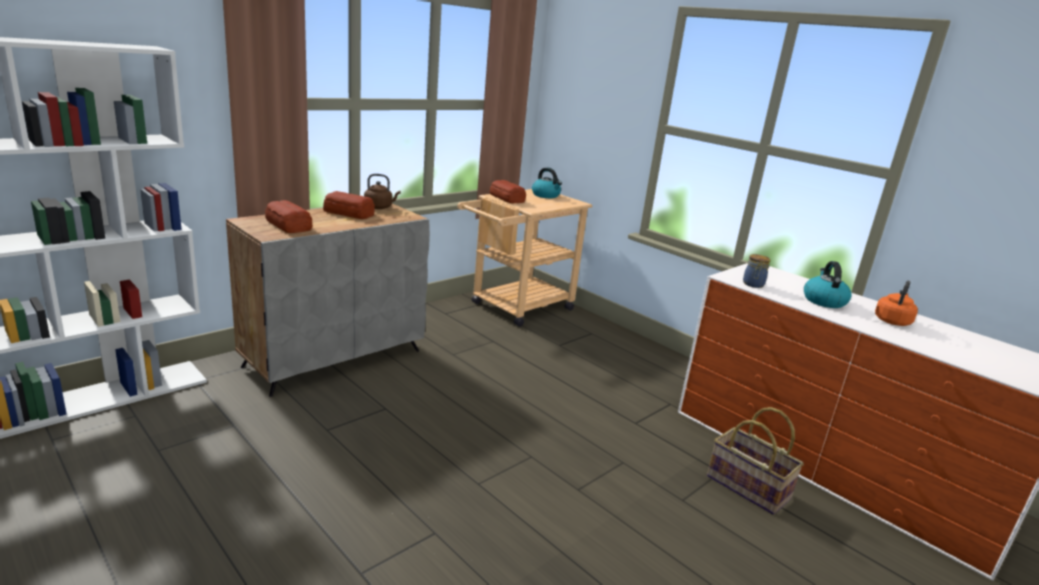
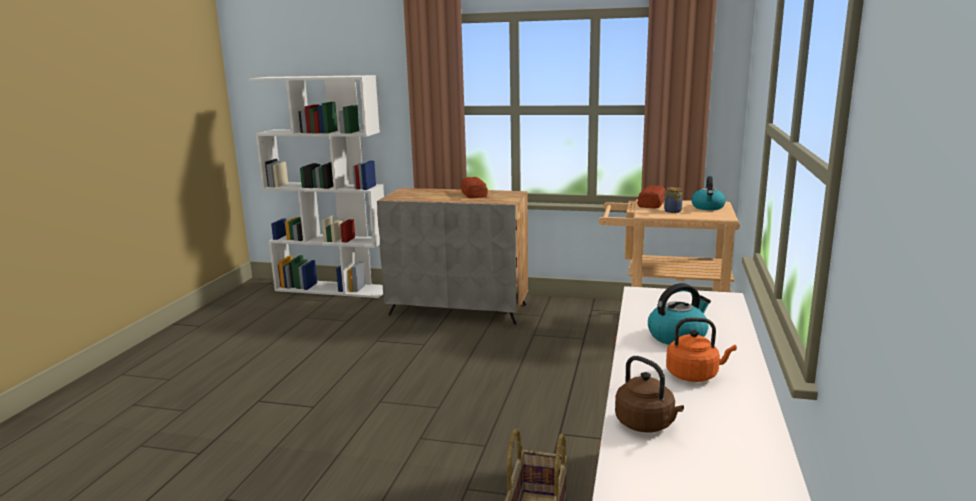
camera: 60 degrees right, 5 degrees down
bread [265,200,313,233] -> none
brown kettle [364,174,401,209] -> brown kettle moved to [615,356,684,432]
jar [743,254,771,288] -> jar moved to [663,187,682,213]

